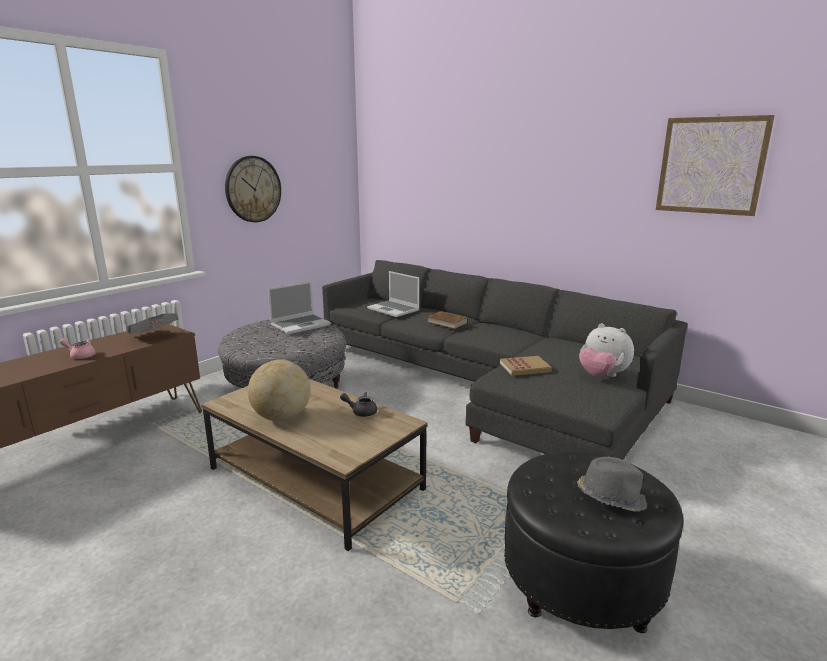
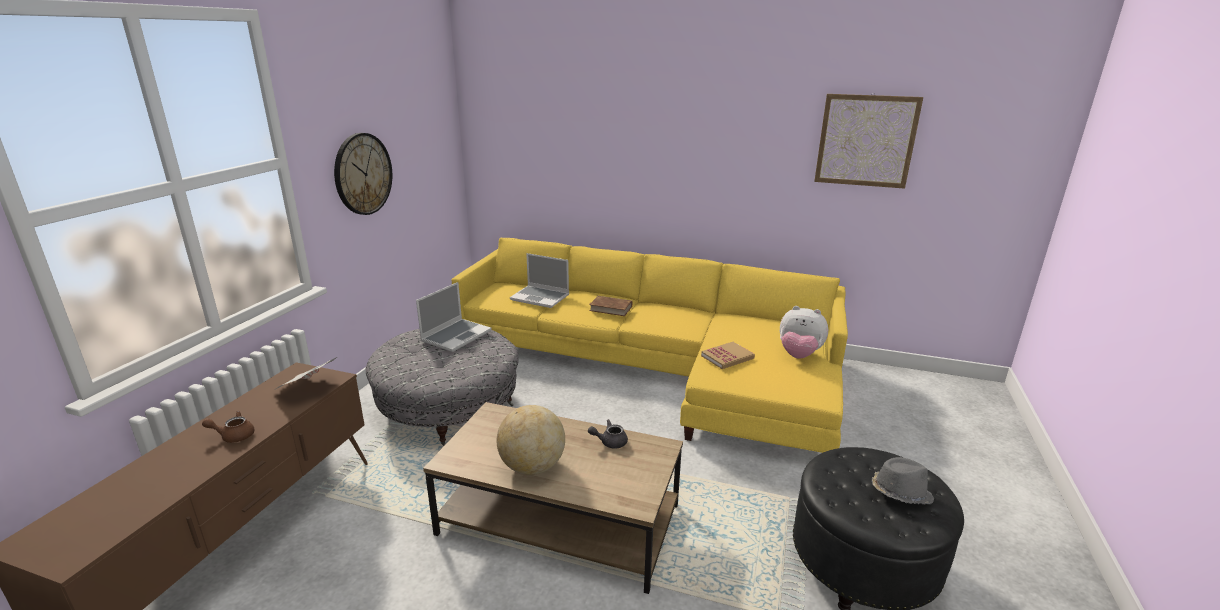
camera: 20 degrees left, 5 degrees up
pink teapot [59,338,96,359] -> brown teapot [202,411,255,443]
grey sofa [322,260,688,460] -> yellow sofa [451,238,848,453]

